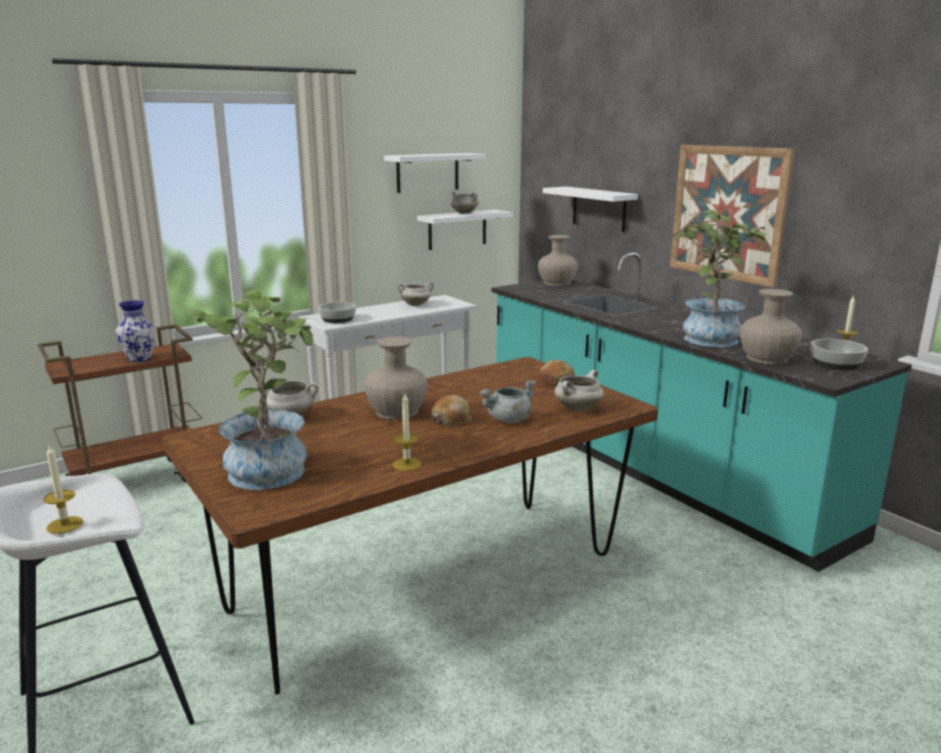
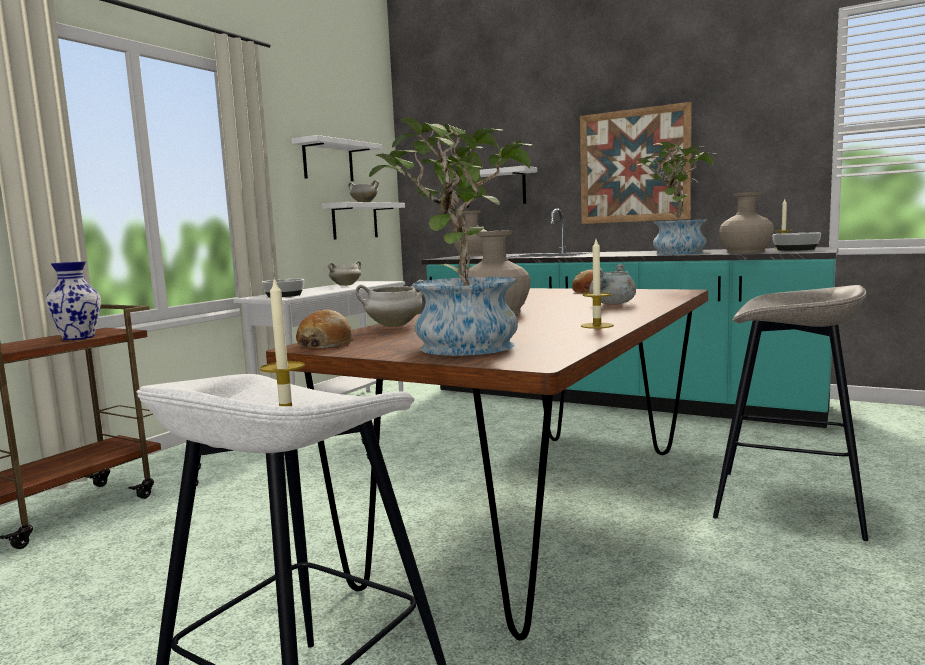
camera: 25 degrees left, 10 degrees down
bread [431,395,472,426] -> bread moved to [296,309,353,348]
white cooking pot [554,370,604,412] -> none
none -> grey stool [713,285,868,541]

